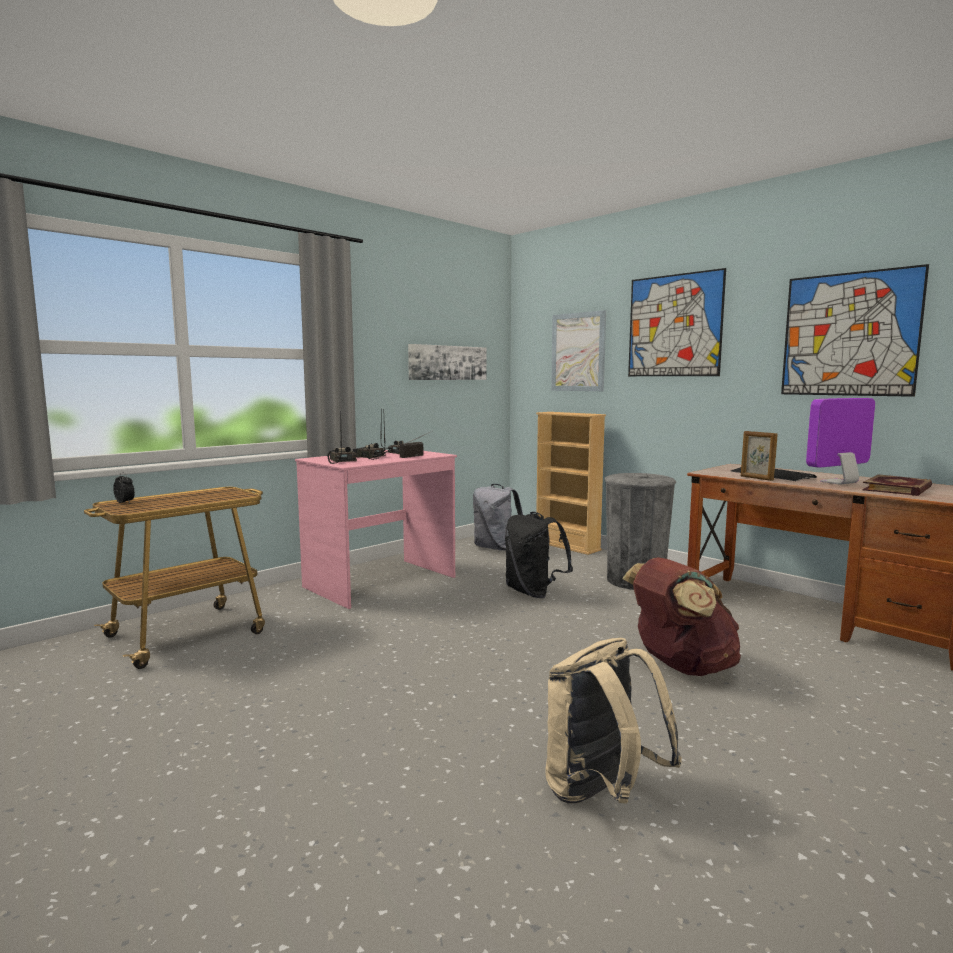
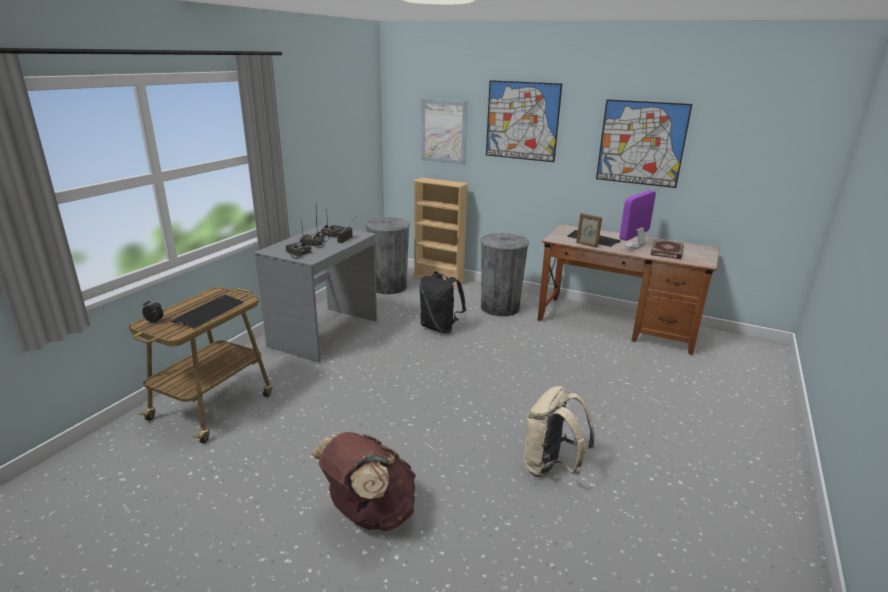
camera: 20 degrees left, 15 degrees up
pink desk [295,450,457,609] -> grey desk [254,224,377,363]
picture [408,344,487,380] -> none
grey backpack [473,484,523,550] -> grey trash can [365,217,410,294]
brown backpack [622,557,741,676] -> brown backpack moved to [311,432,416,531]
none -> keyboard [171,295,244,328]

